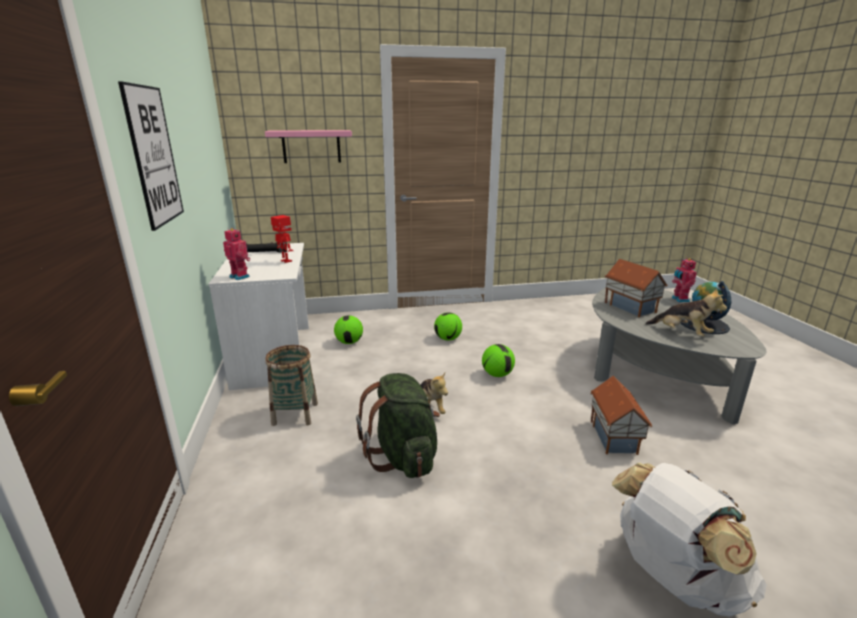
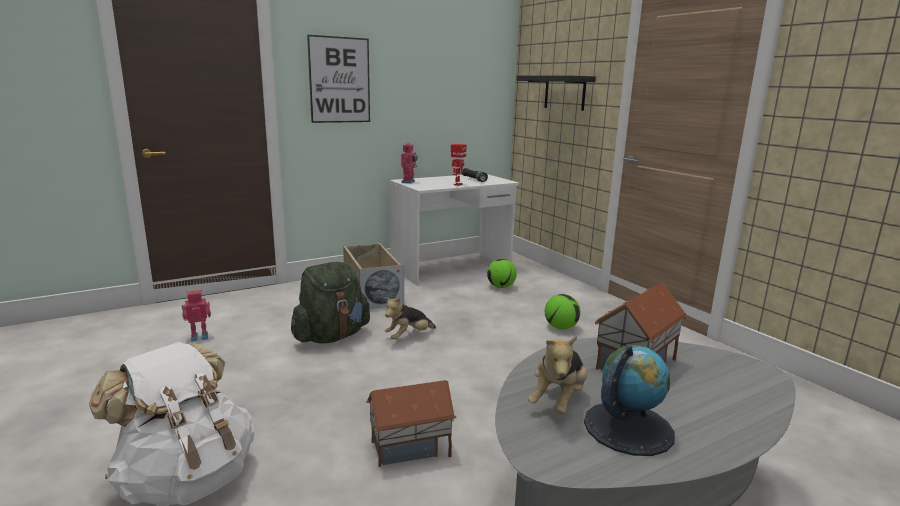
camera: 70 degrees right, 5 degrees down
pink shelf [265,130,352,163] -> black shelf [516,75,596,111]
basket [265,345,318,426] -> beige storage box [343,243,404,309]
football [482,344,515,377] -> none
toy robot [672,258,697,302] -> toy robot moved to [182,290,211,342]

